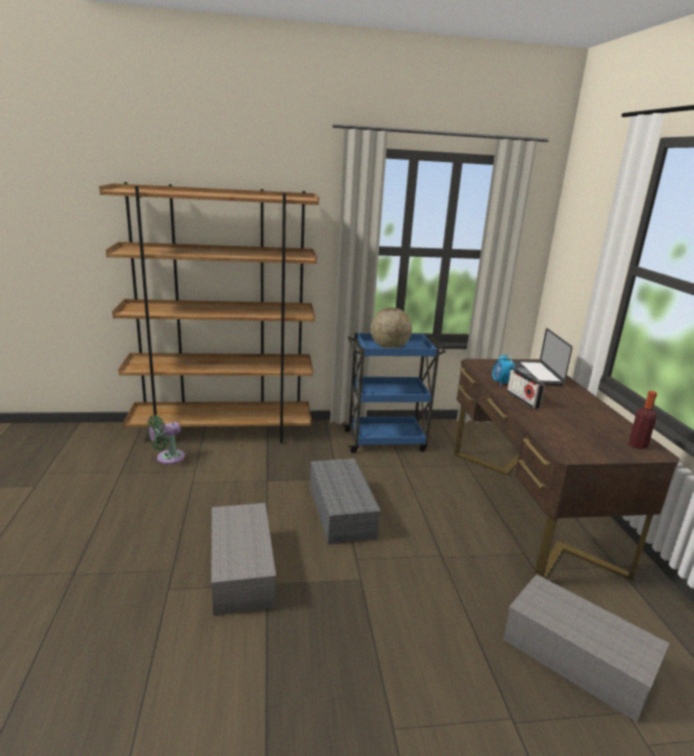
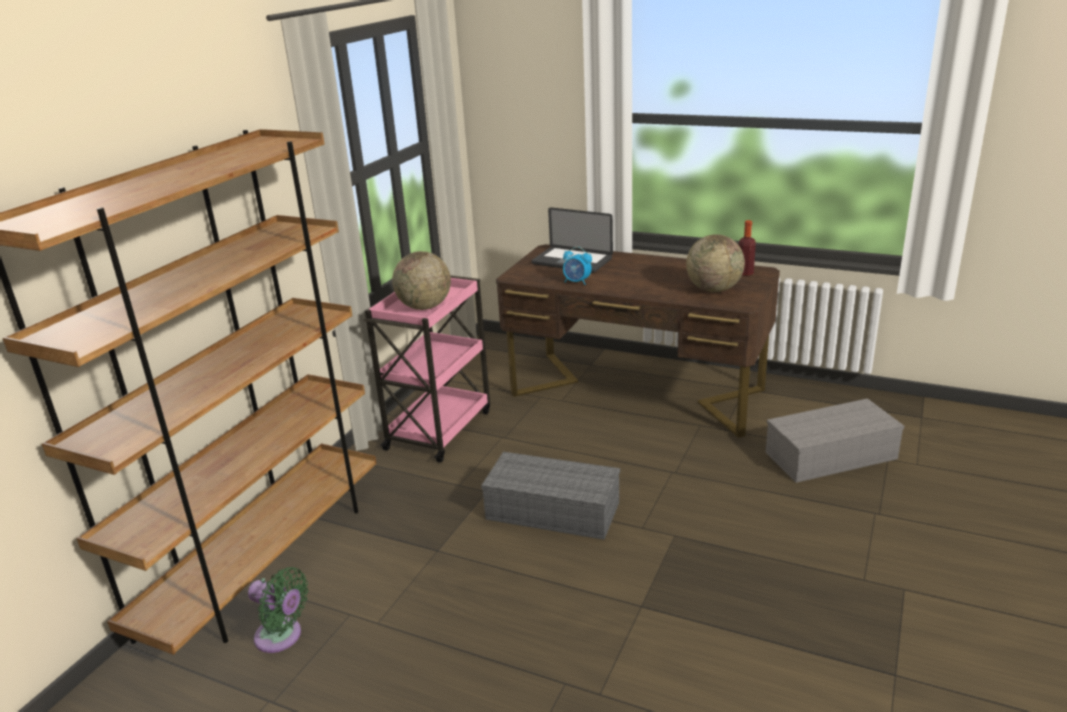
camera: 55 degrees left, 5 degrees up
green fan [147,415,185,464] -> green fan turned 60 degrees counterclockwise [248,567,309,653]
grey storage box [211,503,276,615] -> none
blue cart [342,333,446,453] -> pink cart [363,275,490,463]
radio [507,369,545,409] -> none
none -> globe [686,234,745,292]

